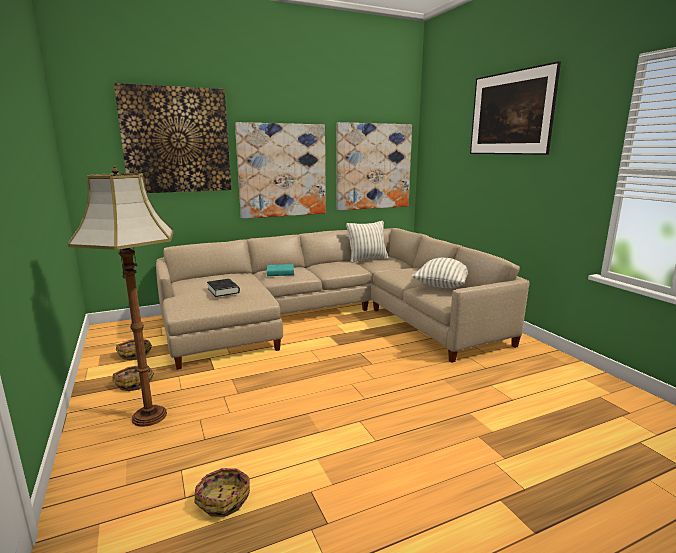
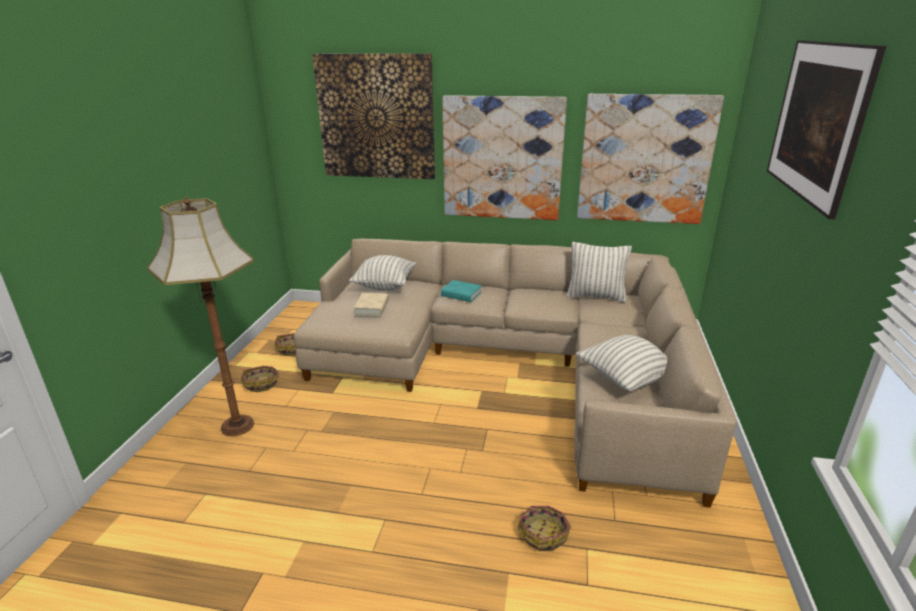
camera: 35 degrees right, 10 degrees up
basket [195,468,250,517] -> basket moved to [518,506,571,551]
black book [207,279,240,297] -> beige book [354,293,389,316]
none -> pillow [349,255,416,291]

